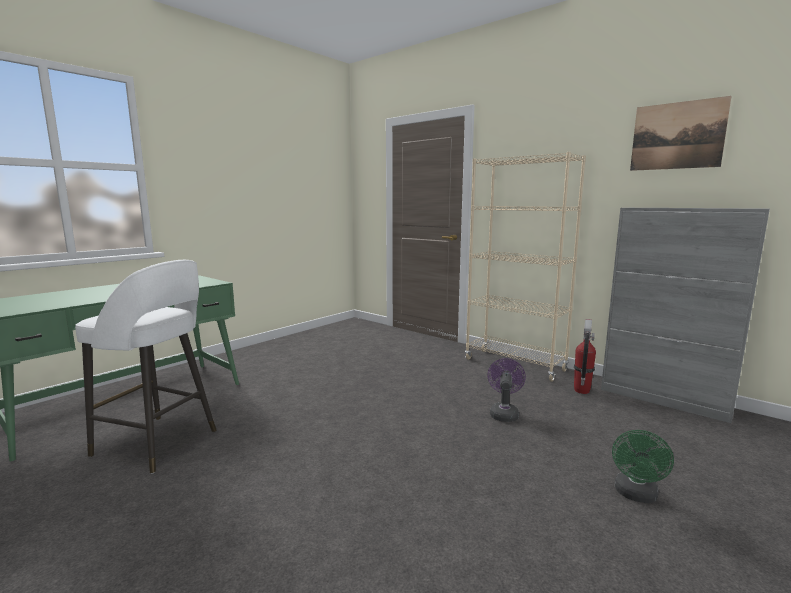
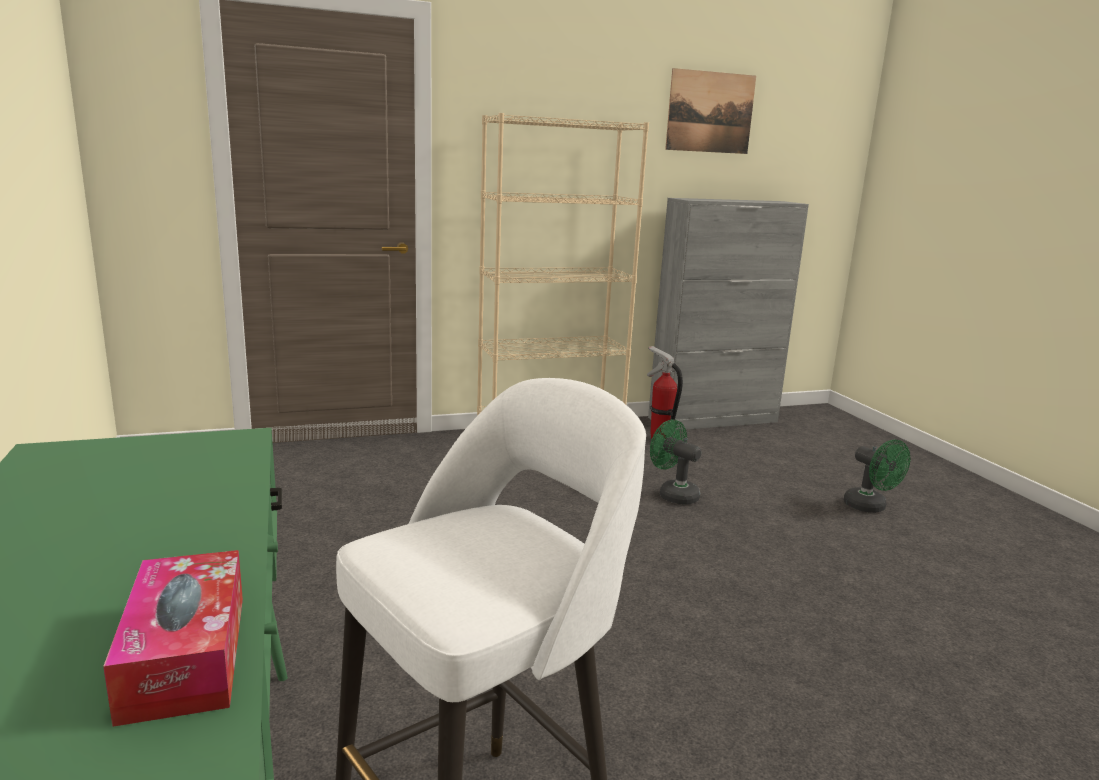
camera: 60 degrees left, 5 degrees up
purple fan [487,358,526,422] -> green fan [650,419,701,505]
none -> tissue box [103,550,243,727]

